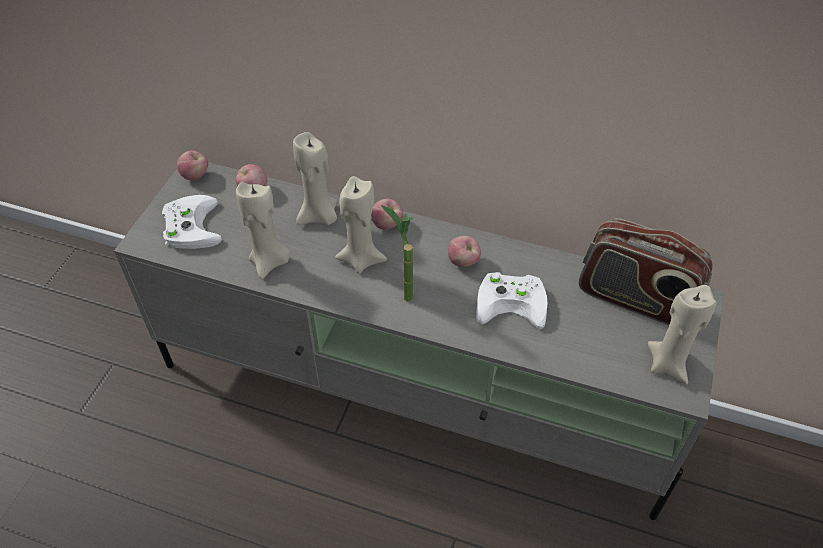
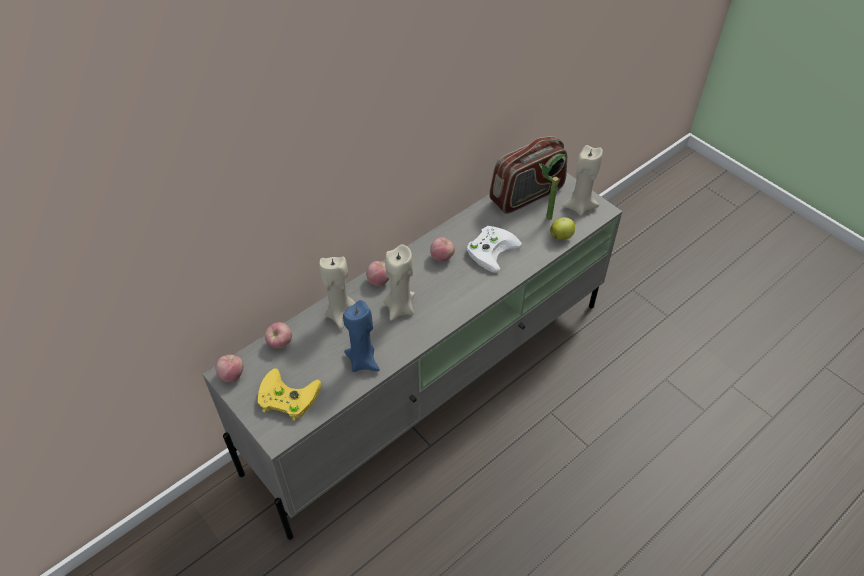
camera: 60 degrees left, 0 degrees up
white game controller [162,195,222,249] -> yellow game controller [258,369,321,421]
beige candle [236,182,290,279] -> blue candle [343,300,380,372]
potted plant [381,205,413,302] -> potted plant moved to [539,154,565,220]
none -> apple [550,217,575,240]

